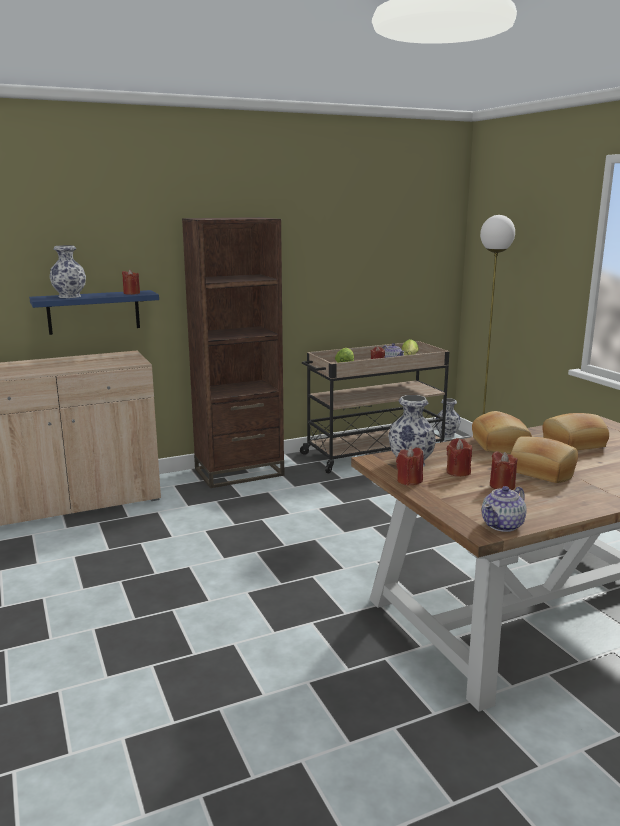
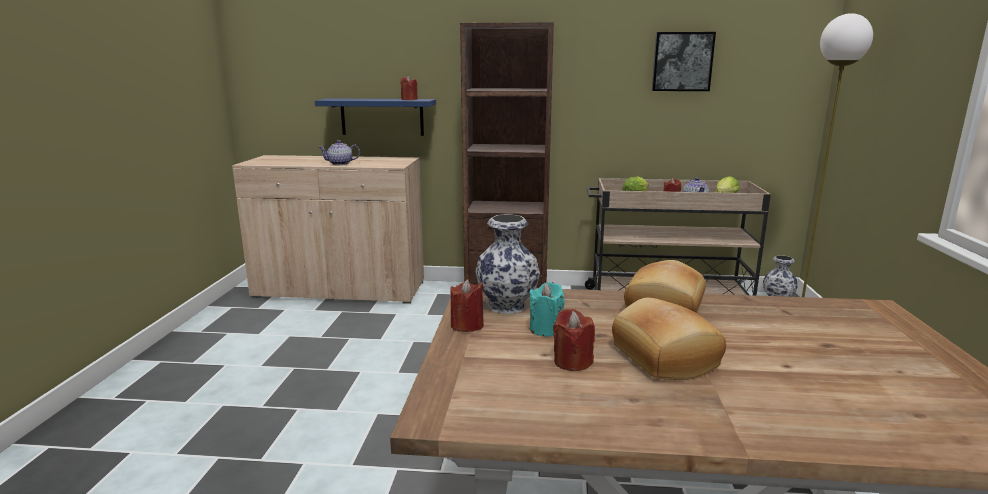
camera: 30 degrees right, 0 degrees up
vase [50,245,86,298] -> none
red candle [447,438,472,477] -> turquoise candle [530,282,565,337]
teapot [482,486,526,532] -> teapot moved to [319,140,360,165]
bread [542,413,609,450] -> none
none -> picture [652,32,716,91]

